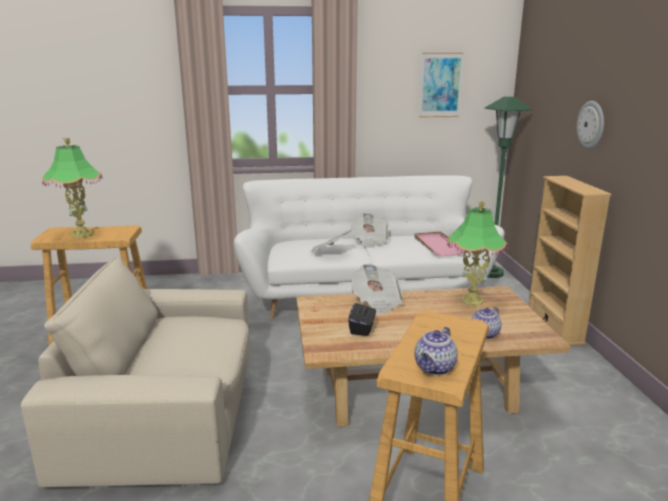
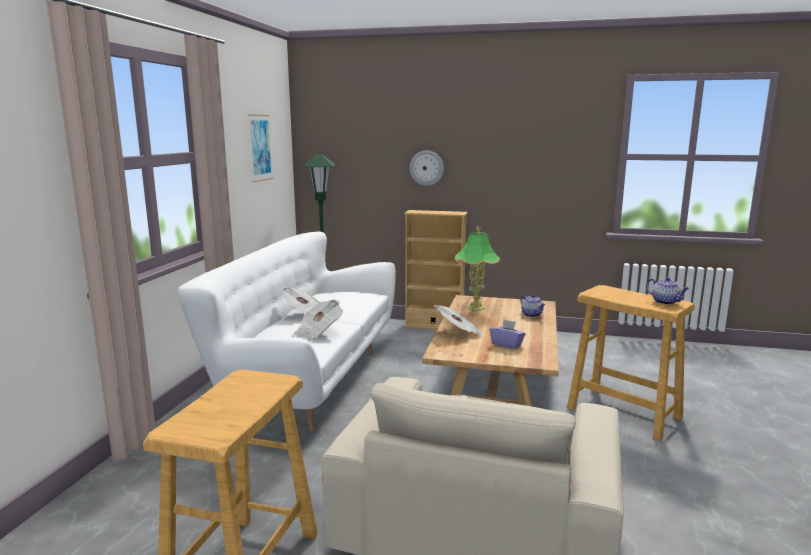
camera: 70 degrees left, 5 degrees down
table lamp [42,138,102,238] -> none
black tissue box [348,302,376,336] -> purple tissue box [490,319,526,349]
pink tray [414,232,465,256] -> none

